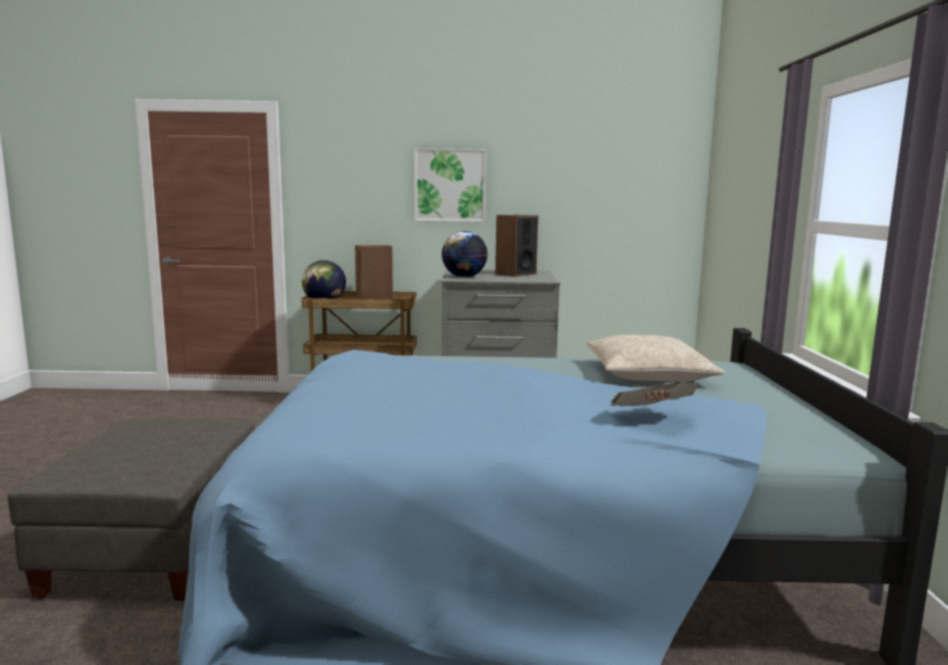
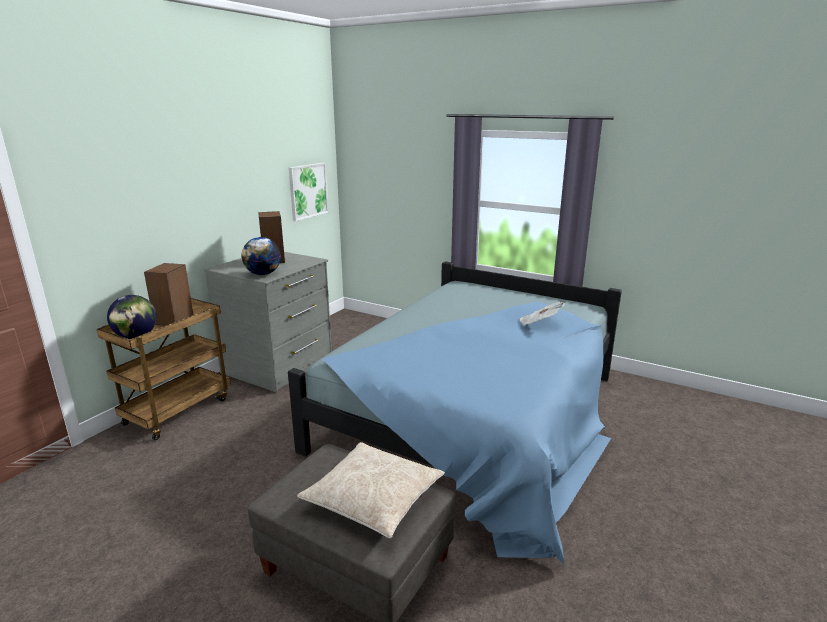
camera: 60 degrees left, 10 degrees up
picture [414,148,486,222] -> picture moved to [289,163,329,221]
beige pillow [587,335,725,381] -> beige pillow moved to [297,442,445,538]

